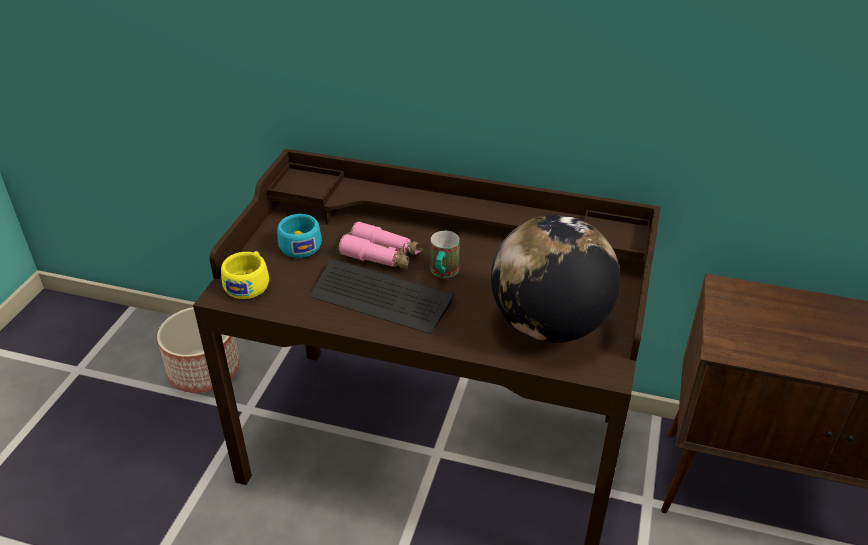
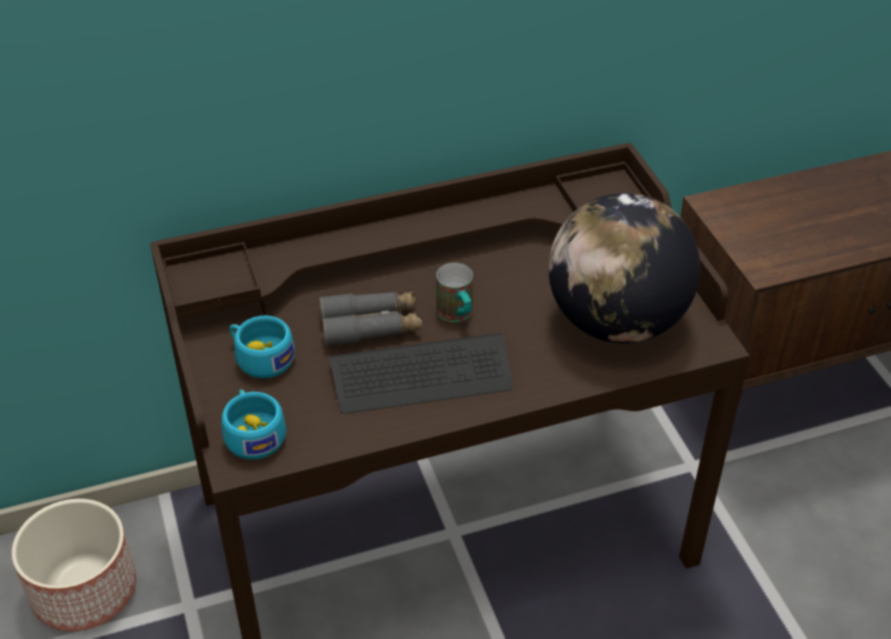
camera: 35 degrees left, 5 degrees up
yellow cup [221,251,269,299] -> turquoise cup [222,389,286,459]
pink binoculars [339,221,423,269] -> grey binoculars [319,292,422,347]

